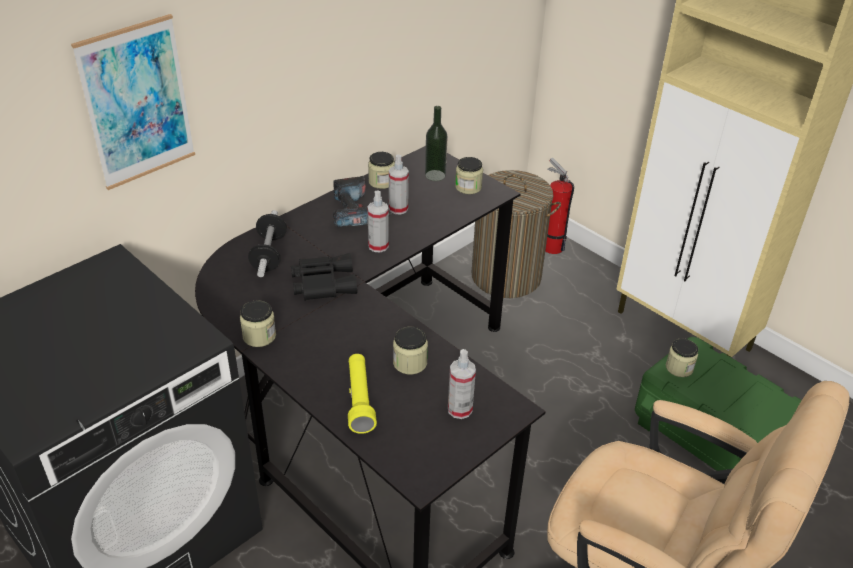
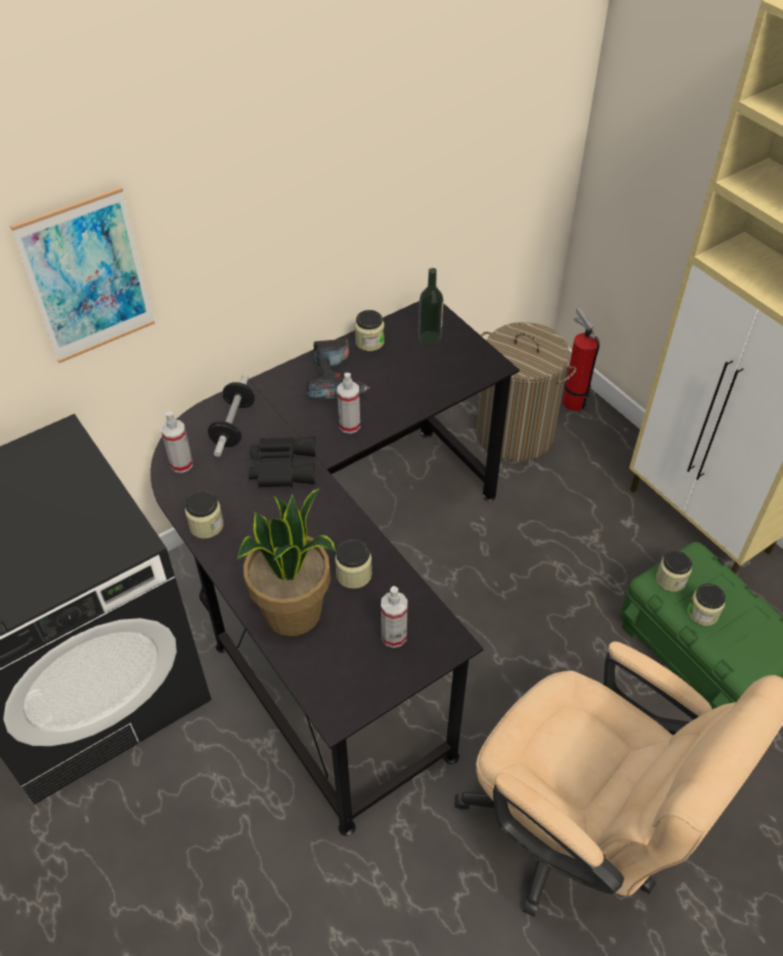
camera: 10 degrees right, 10 degrees up
yellow flashlight [348,354,377,434] -> potted plant [237,487,336,636]
spray bottle [389,155,409,214] -> spray bottle moved to [161,411,193,473]
jar [455,157,483,194] -> jar moved to [687,583,725,626]

